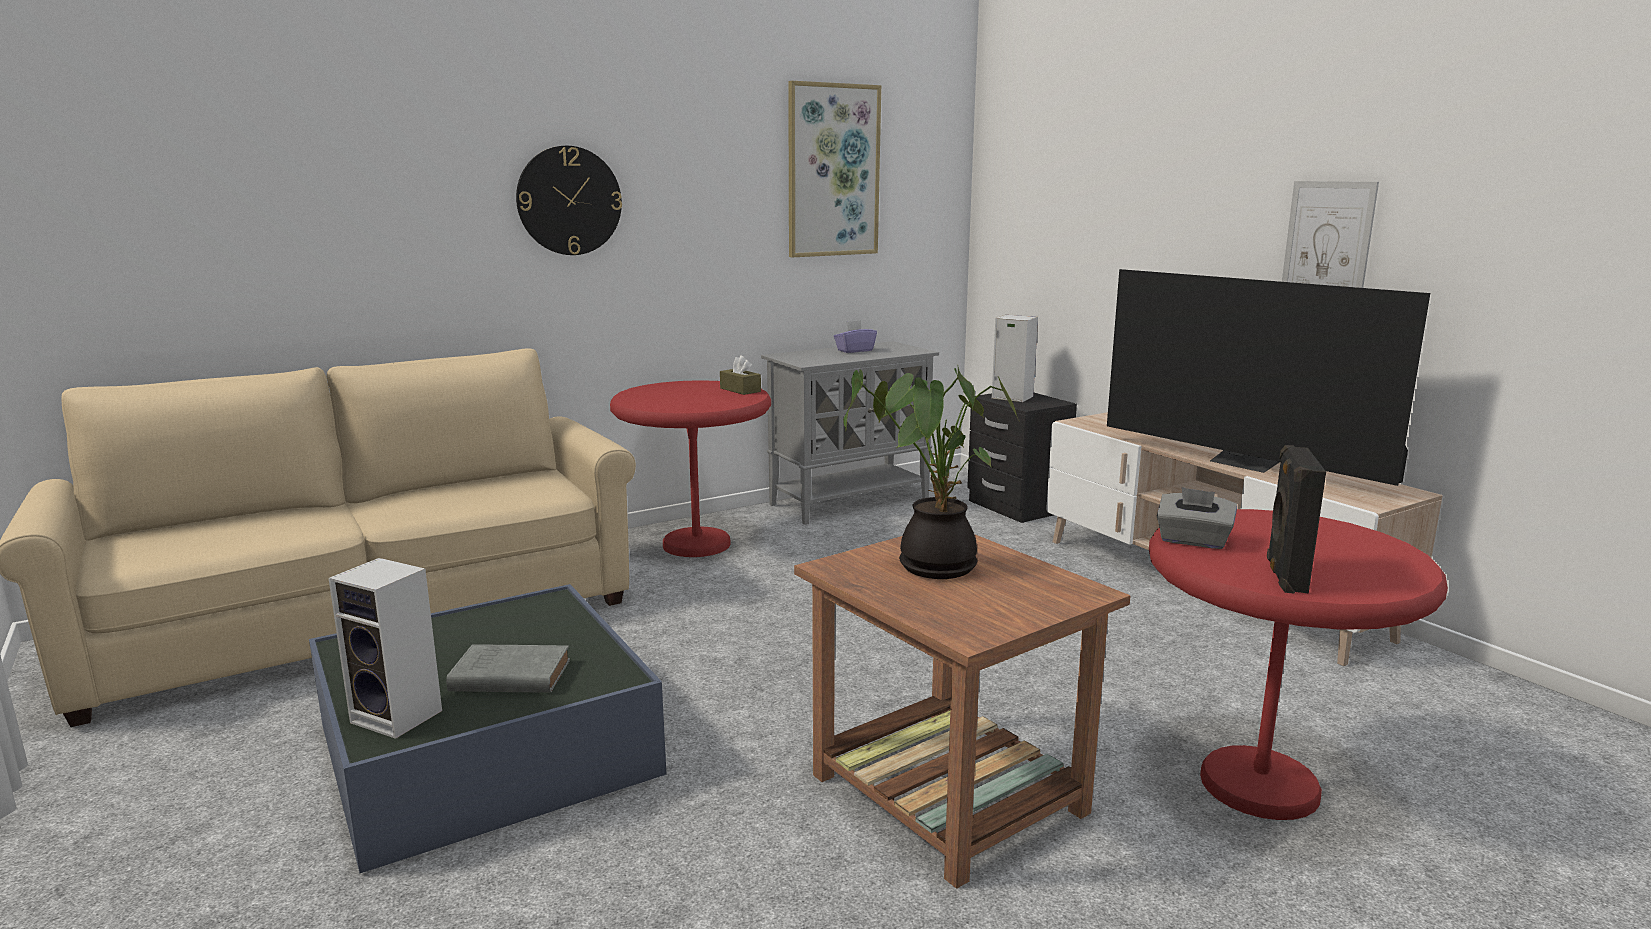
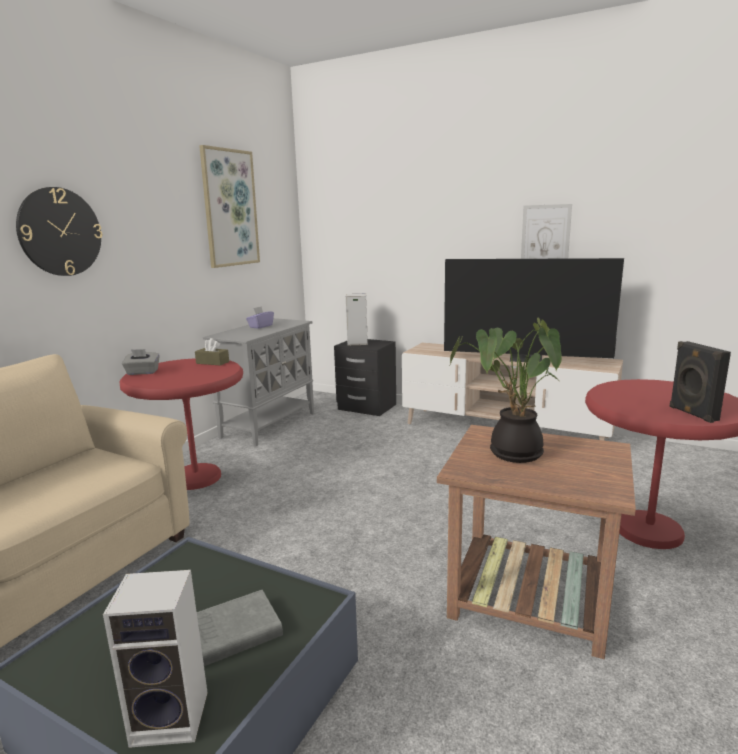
camera: 30 degrees left, 0 degrees up
grey tissue box [1157,487,1237,549] -> grey tissue box moved to [122,349,160,375]

